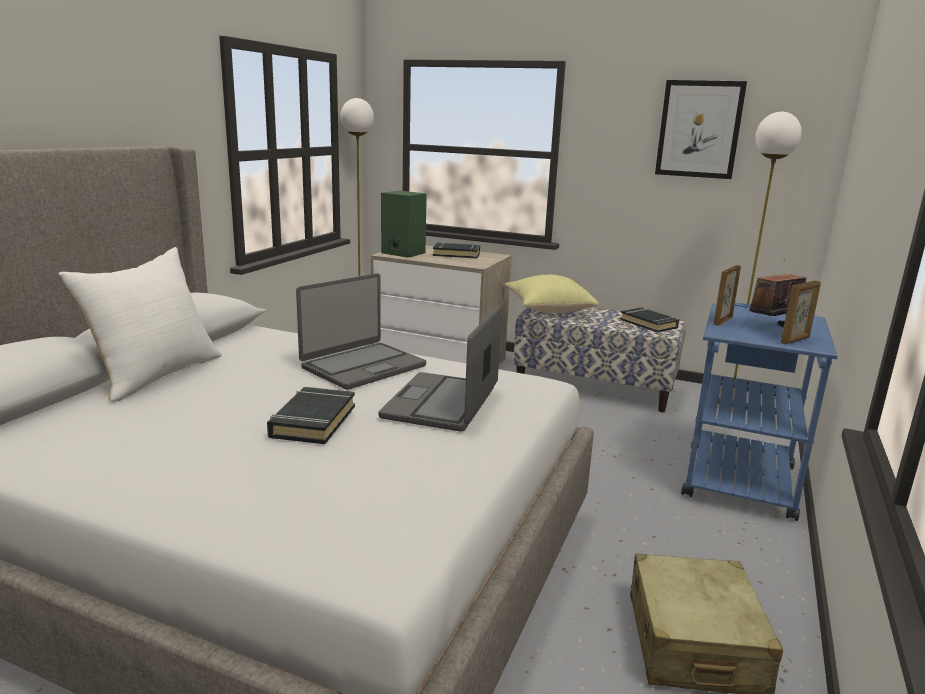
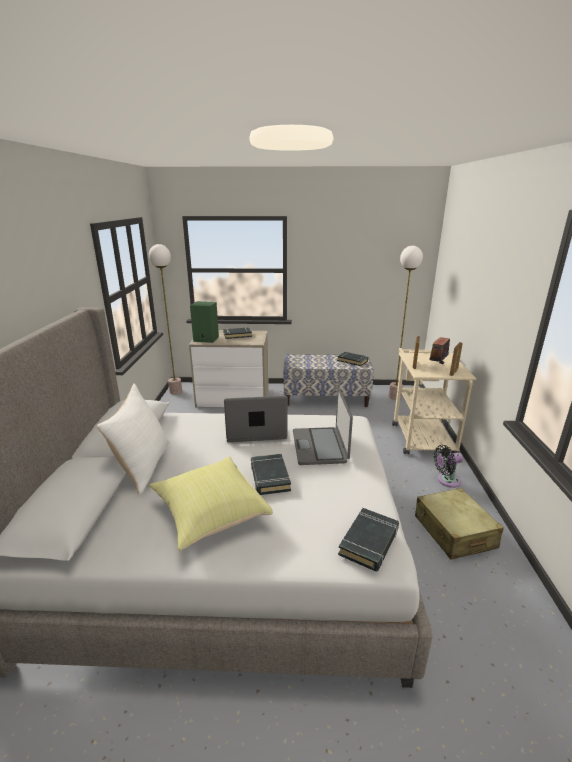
camera: 20 degrees left, 5 degrees up
laptop [296,273,426,390] -> laptop turned 120 degrees counterclockwise [224,396,288,442]
yellow pillow [504,275,598,313] -> yellow pillow moved to [149,456,273,551]
picture [655,80,747,179] -> none
blue cart [681,303,838,521] -> beige cart [392,348,476,454]
none -> black book [338,508,399,572]
none -> black fan [434,445,463,488]

